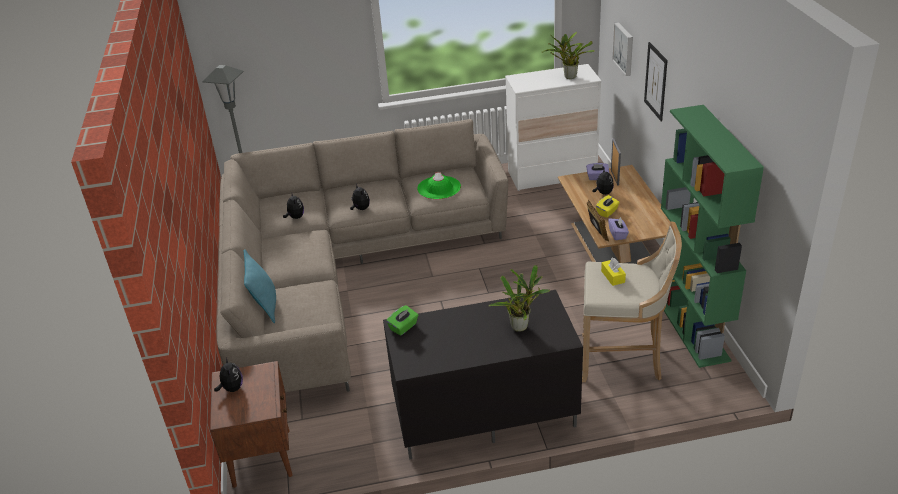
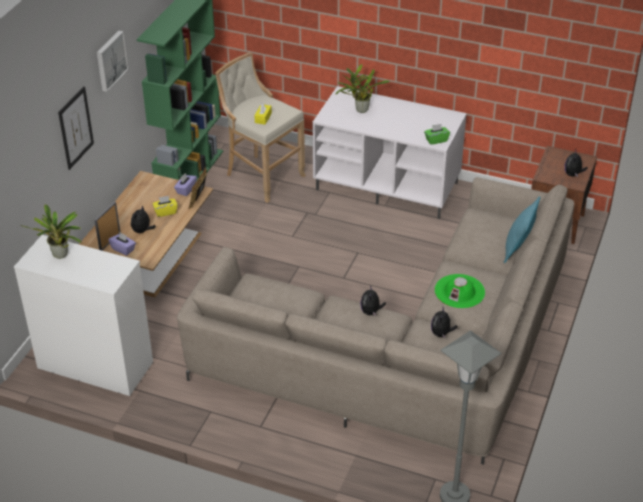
camera: 150 degrees left, 5 degrees up
black tv stand [383,290,583,460] -> white tv stand [313,86,467,219]
green hat [417,172,461,199] -> green hat moved to [435,274,485,309]
picture [612,22,633,76] -> picture moved to [97,31,129,92]

